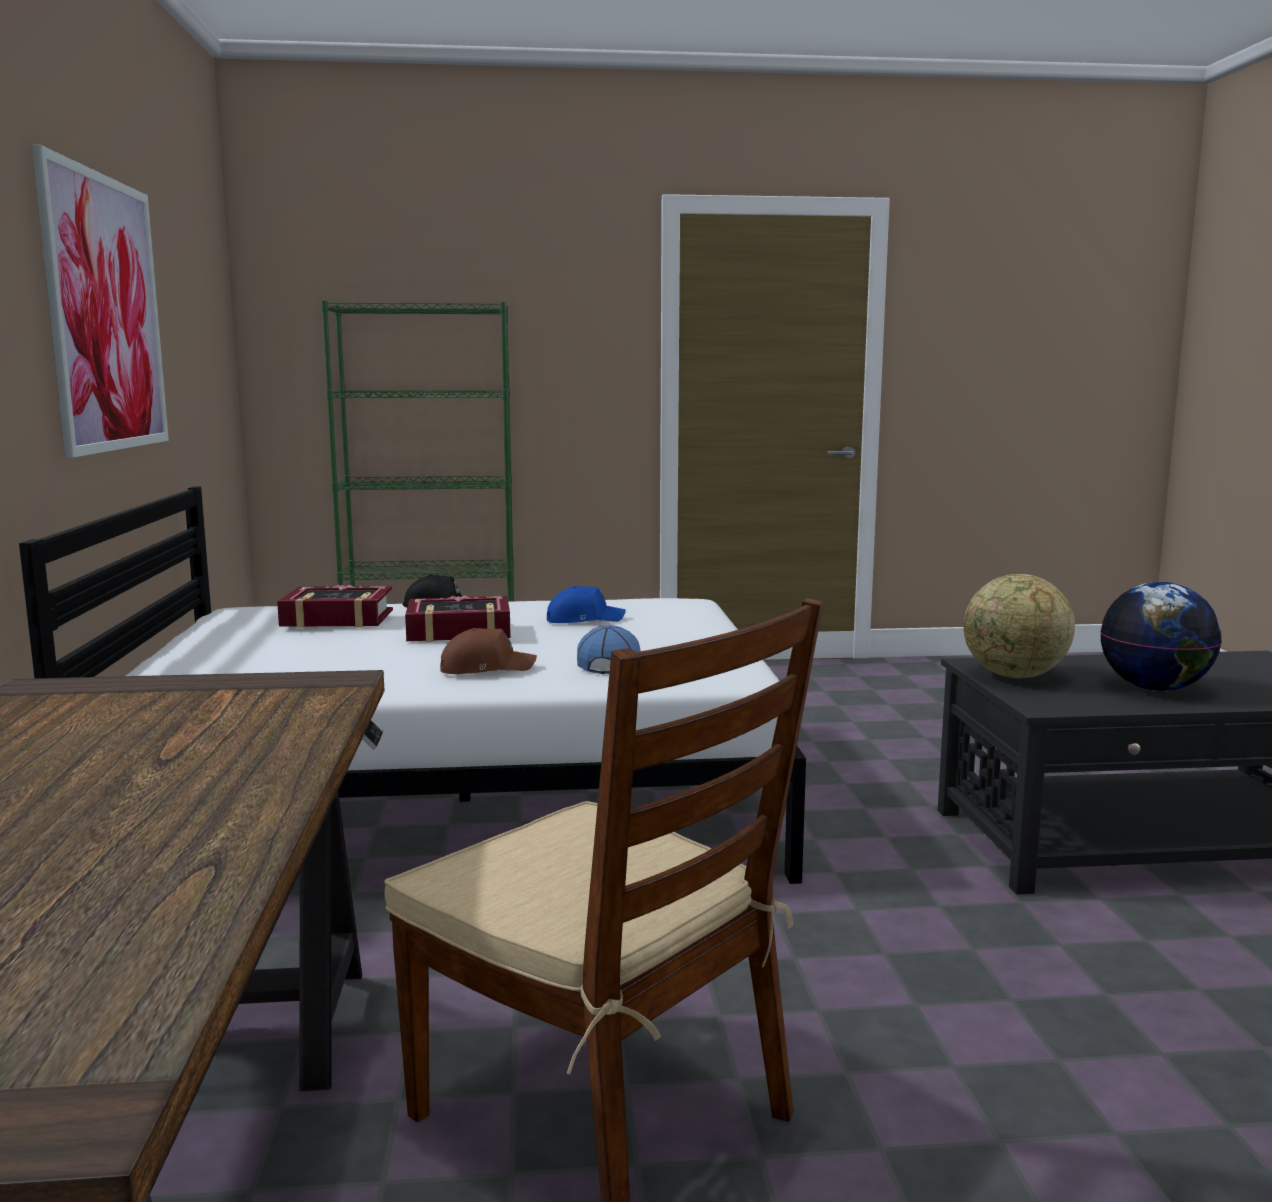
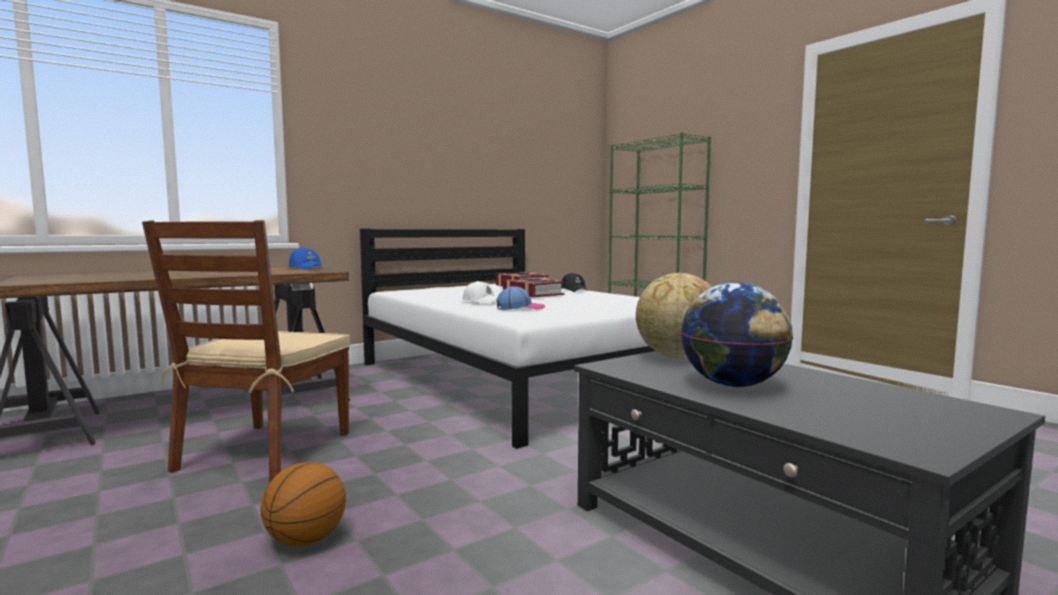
camera: 60 degrees right, 5 degrees down
picture [32,145,169,458] -> none
brown cap [440,628,537,674] -> white cap [462,281,497,304]
blue cap [547,586,626,623] -> blue cap moved to [289,247,323,270]
none -> basketball [261,462,346,546]

